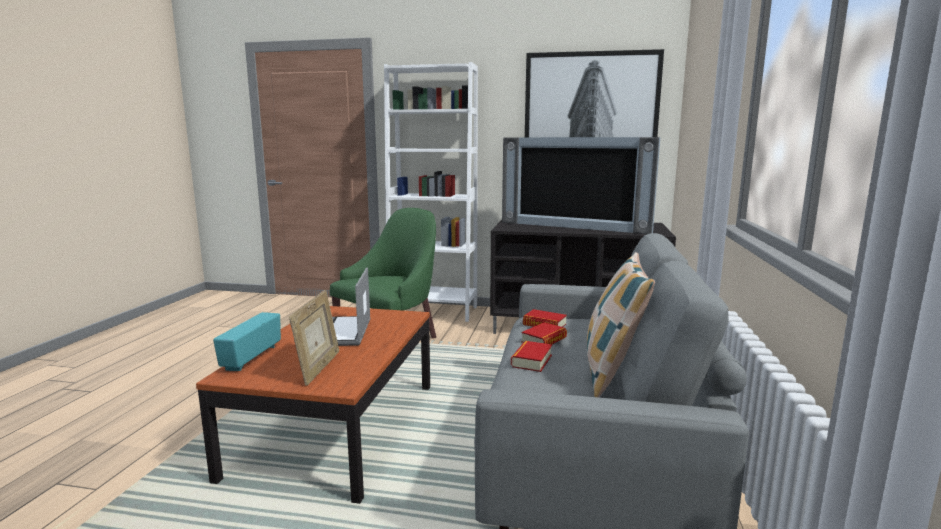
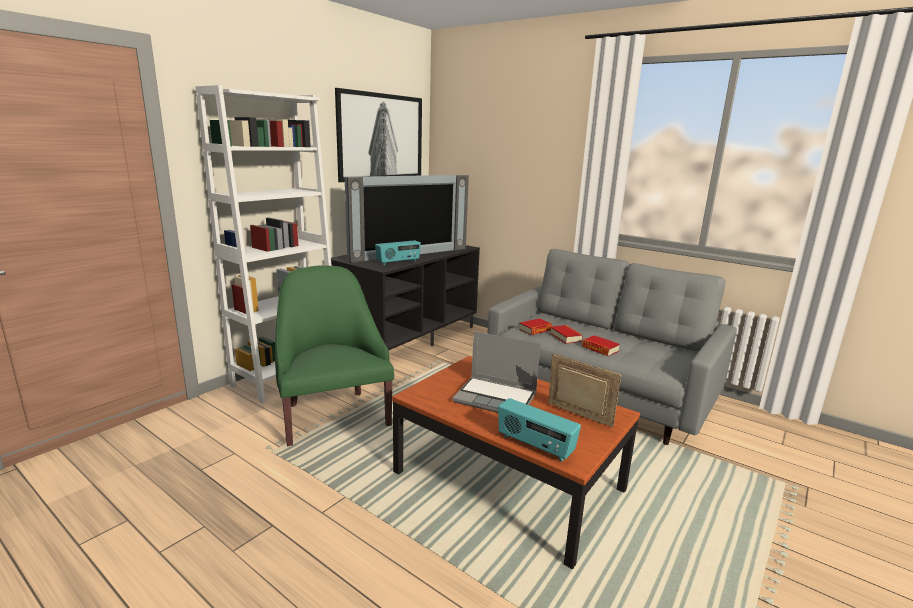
camera: 65 degrees left, 5 degrees up
pillow [587,252,655,398] -> none
none -> radio [375,240,421,265]

